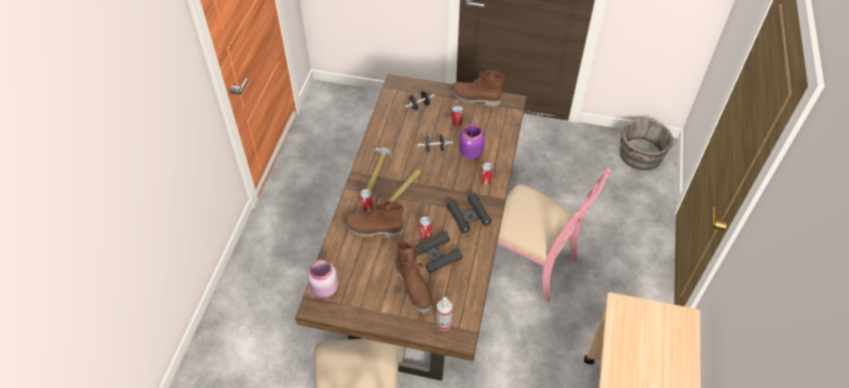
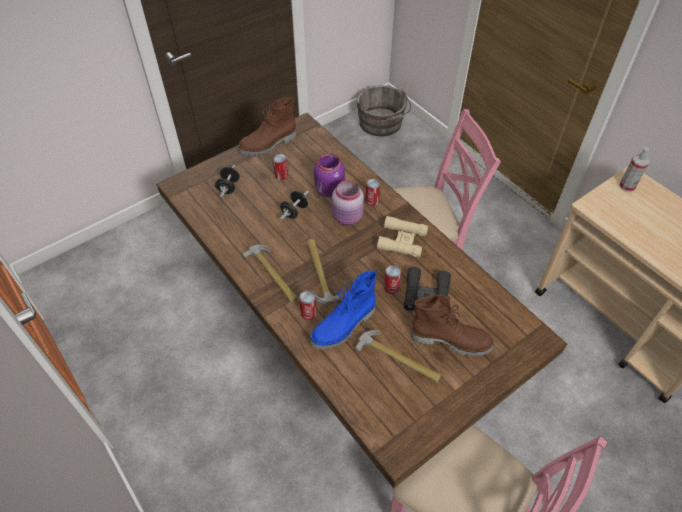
camera: 50 degrees left, 0 degrees up
pink jar [307,260,338,298] -> pink jar moved to [332,180,364,225]
brown boot [343,200,403,238] -> blue boot [310,270,377,350]
spray bottle [437,297,452,331] -> spray bottle moved to [619,147,650,192]
black binoculars [446,193,492,233] -> beige binoculars [377,216,428,258]
none -> hammer [355,330,441,383]

